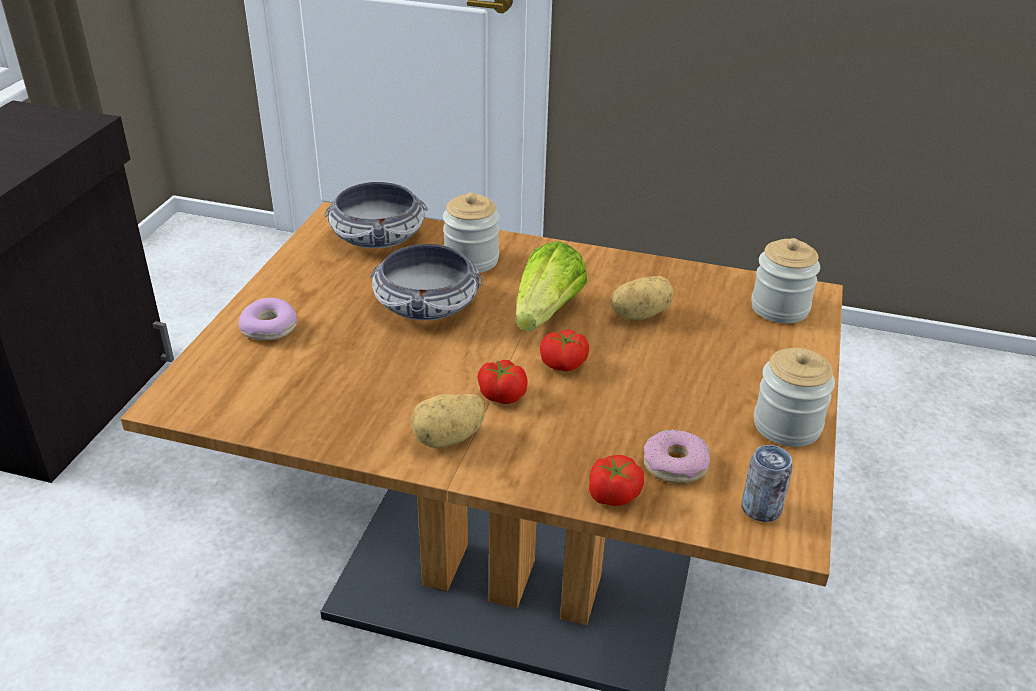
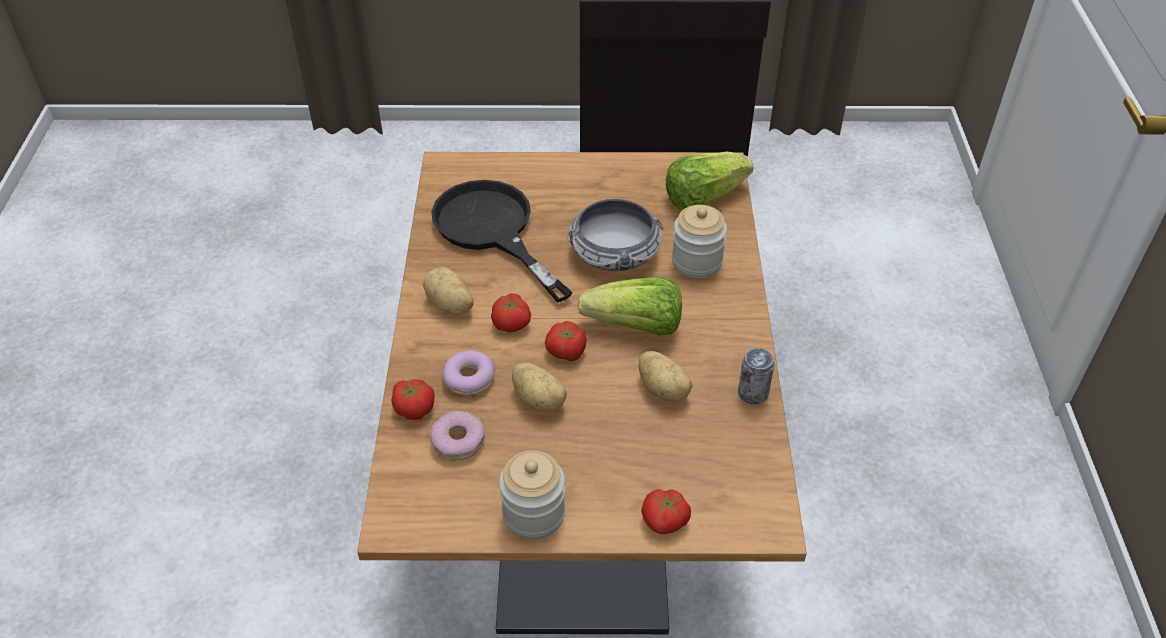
camera: 75 degrees right, 10 degrees up
donut [239,298,297,340] -> donut moved to [443,350,495,395]
bowl [324,182,428,248] -> lettuce [666,151,753,211]
can [741,445,793,522] -> can moved to [738,348,774,404]
jar [751,238,820,323] -> none
none -> black frying pan [431,180,573,303]
none -> potato [512,362,567,412]
none -> tomato [641,489,691,534]

